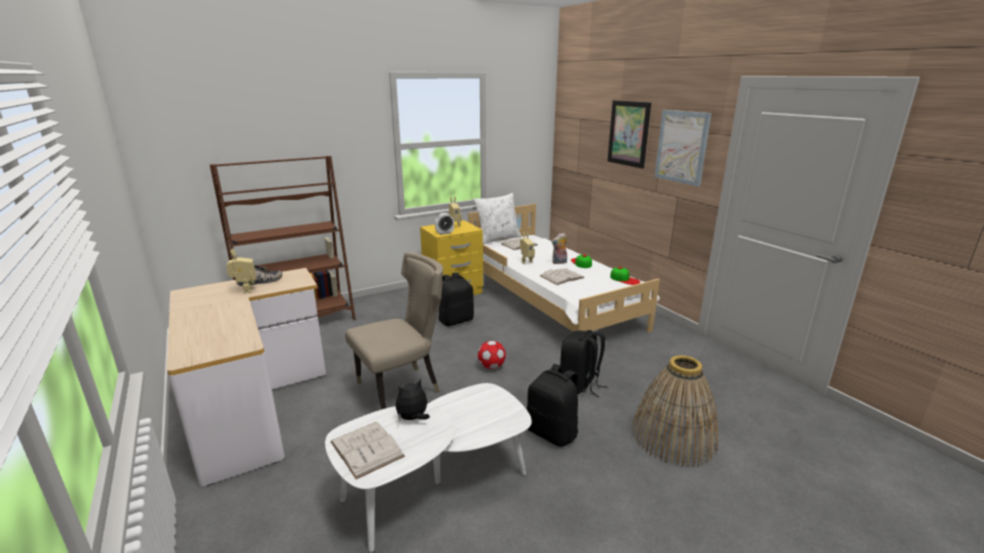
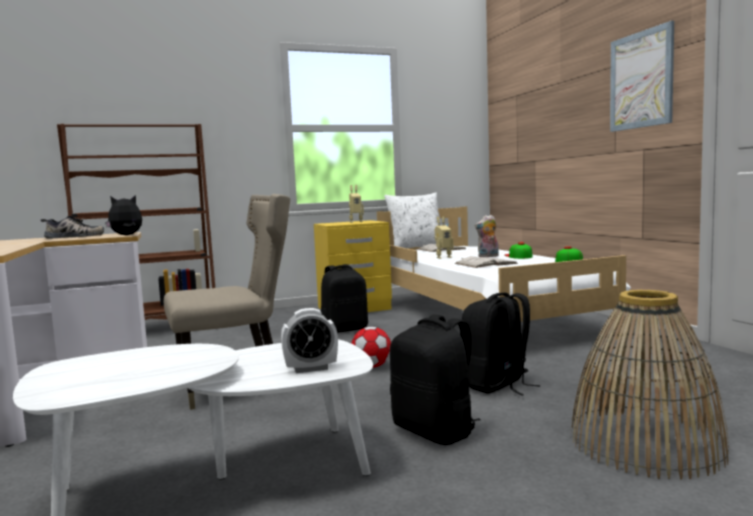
camera: 10 degrees right, 15 degrees down
toy robot [226,249,256,293] -> none
white book [330,422,405,479] -> none
plush toy [396,379,430,421] -> plush toy moved to [105,195,142,235]
alarm clock [435,213,454,235] -> alarm clock moved to [281,308,338,373]
picture [608,100,651,169] -> none

